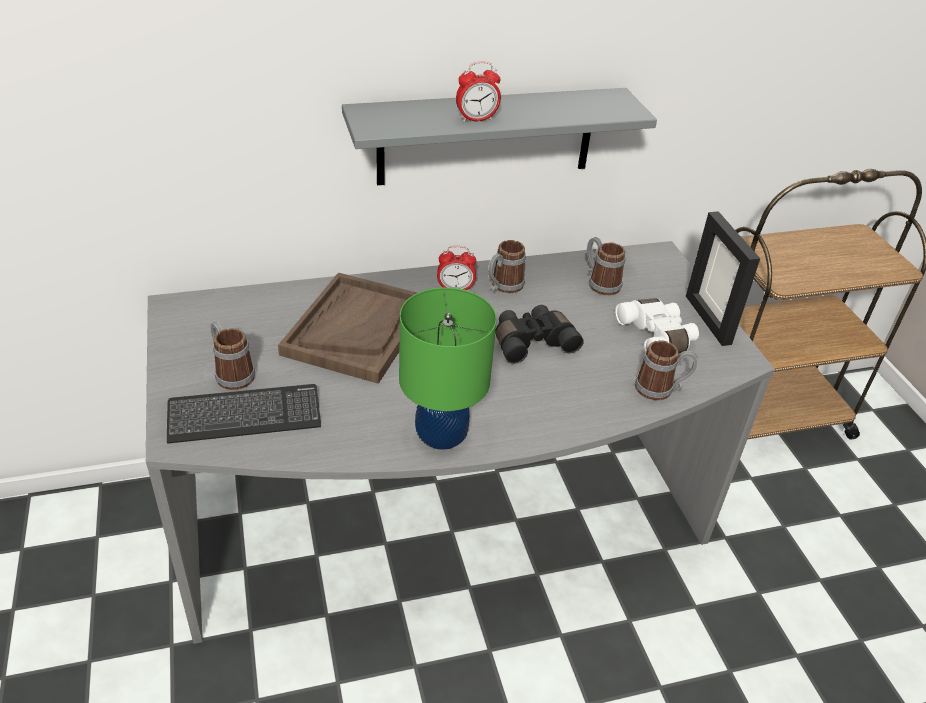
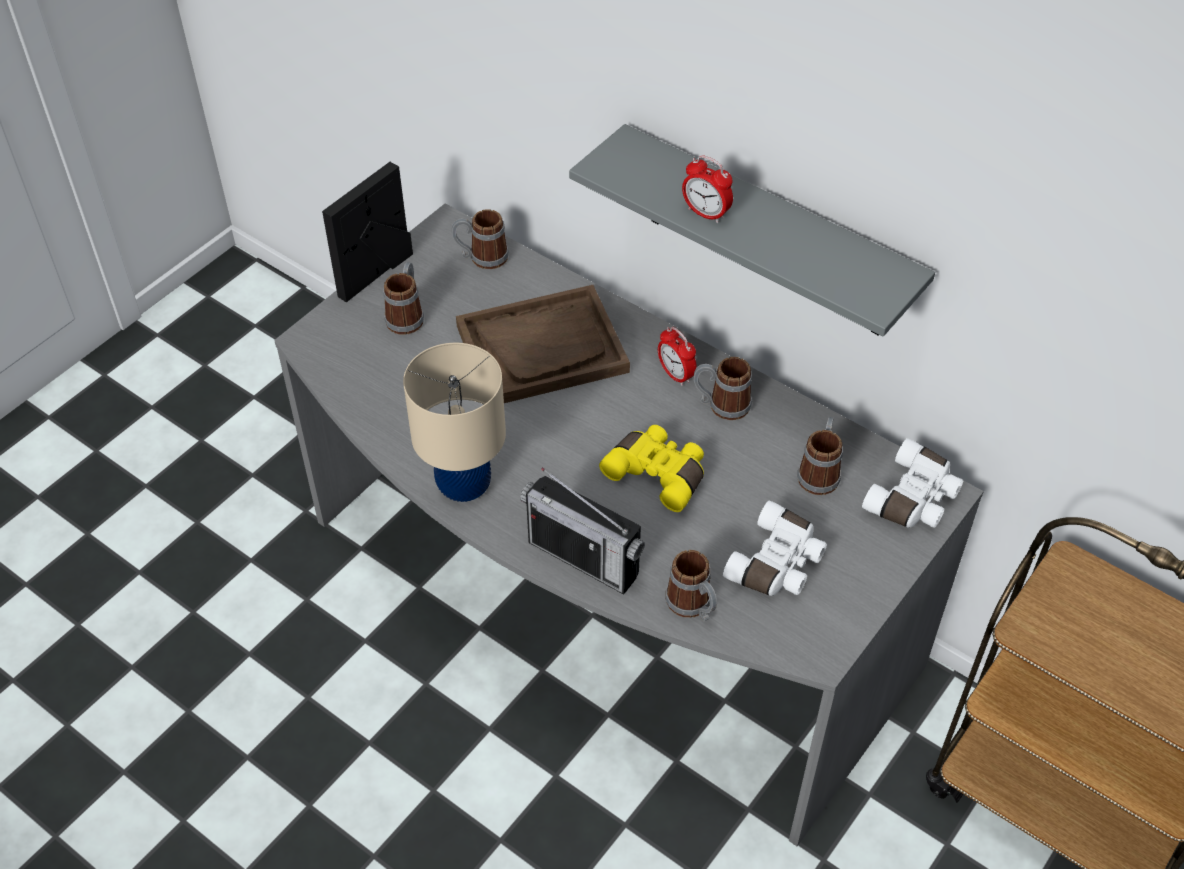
camera: 55 degrees right, 10 degrees up
keyboard [167,384,321,444] -> none
green table lamp [399,287,497,450] -> beige table lamp [403,343,506,502]
black binoculars [495,305,584,364] -> yellow binoculars [599,425,704,512]
picture frame [686,211,760,346] -> picture frame moved to [322,162,413,302]
none -> mug [452,209,509,269]
none -> radio [520,468,645,595]
none -> white binoculars [862,438,963,528]

